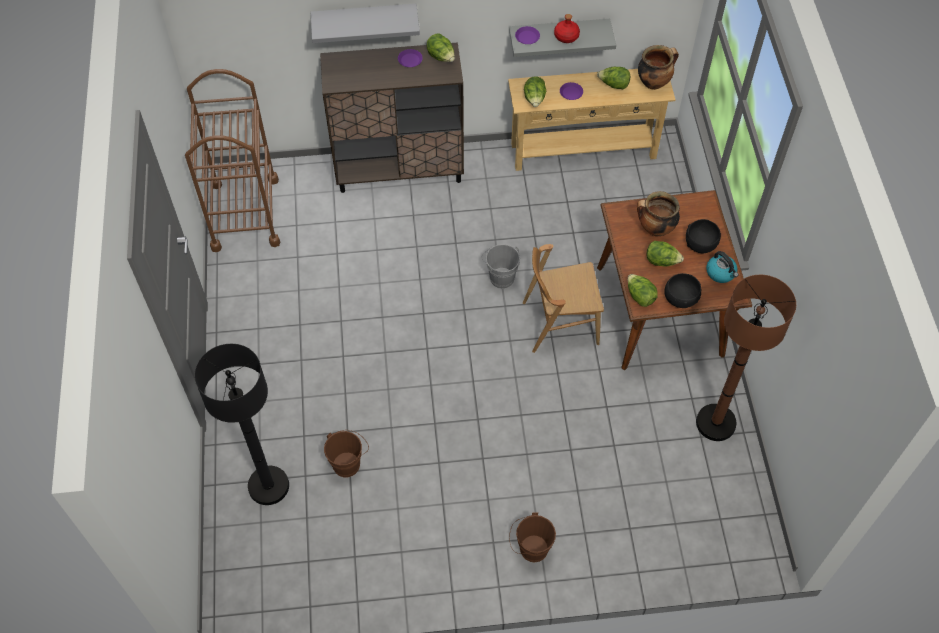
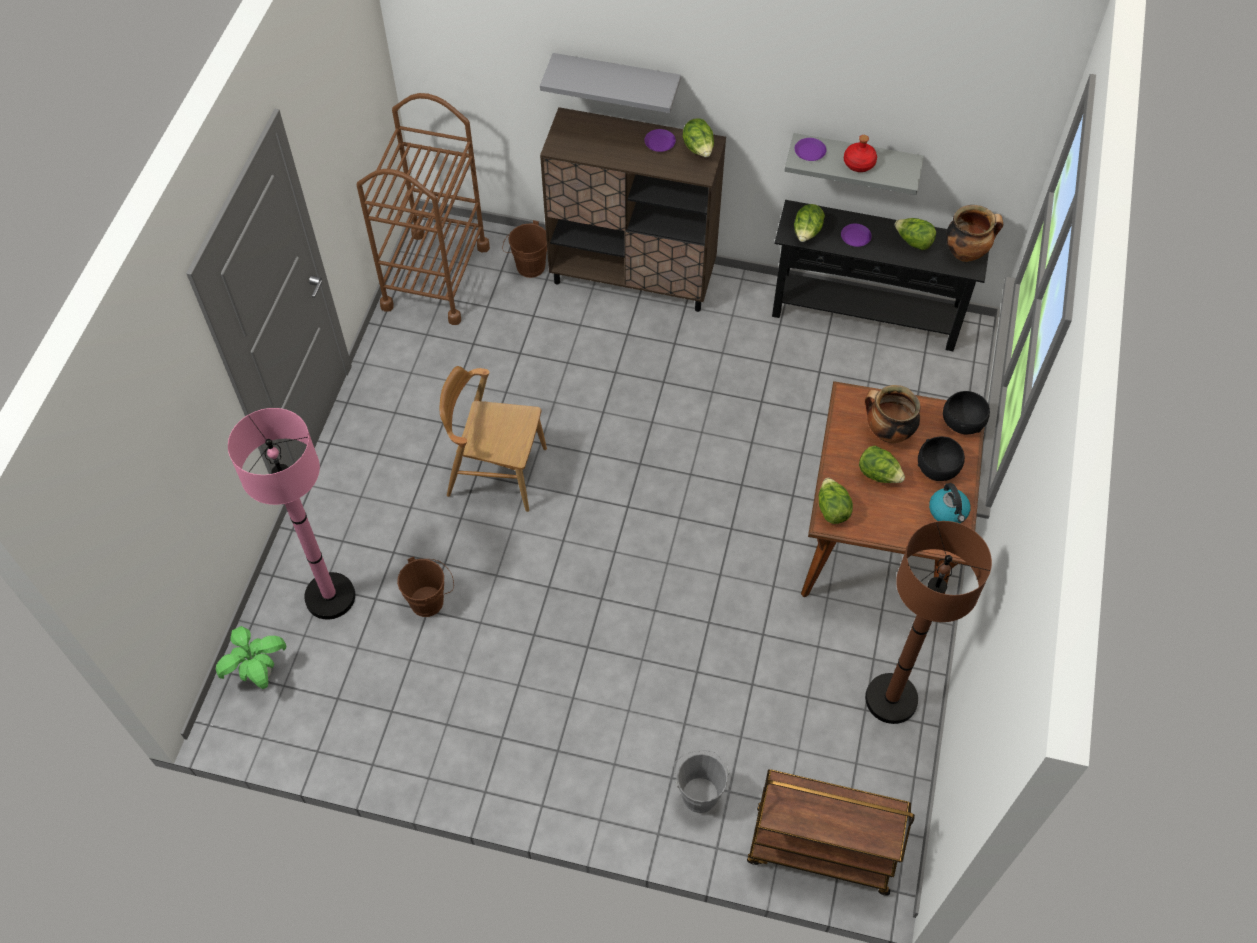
camera: 20 degrees right, 0 degrees up
black floor lamp [194,344,289,505] -> pink floor lamp [228,408,355,620]
grey bucket [481,244,520,289] -> grey bucket moved to [674,750,730,813]
beige console table [508,69,675,171] -> black console table [772,200,989,351]
brown bucket [509,512,556,562] -> brown bucket moved to [502,220,547,278]
brown chair [523,244,604,353] -> brown chair moved to [439,366,547,512]
black bowl [665,273,701,308] -> black bowl moved to [943,391,990,434]
none -> potted plant [216,626,287,689]
none -> brown cart [747,769,915,896]

